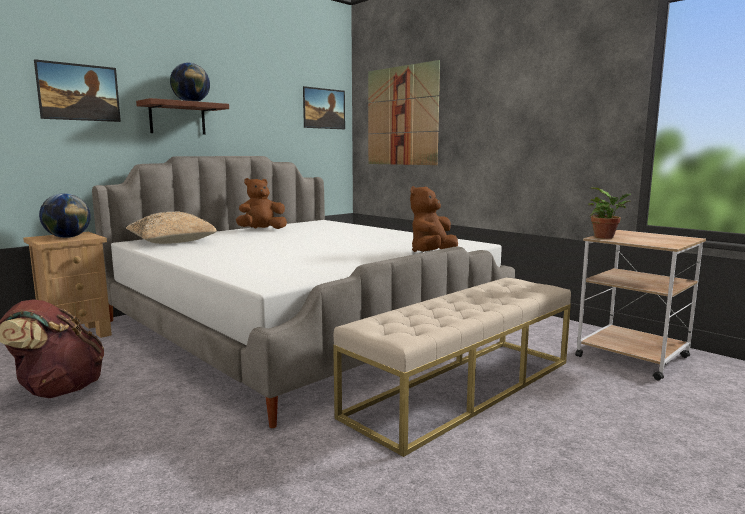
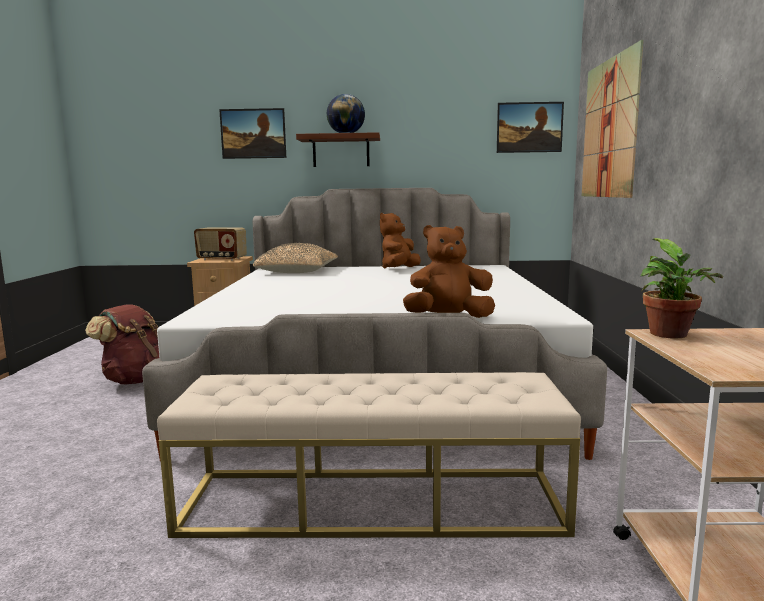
camera: 45 degrees right, 0 degrees up
globe [39,193,91,238] -> radio [194,227,247,261]
brown plush toy [236,178,287,229] -> brown plush toy turned 75 degrees counterclockwise [380,213,421,269]

